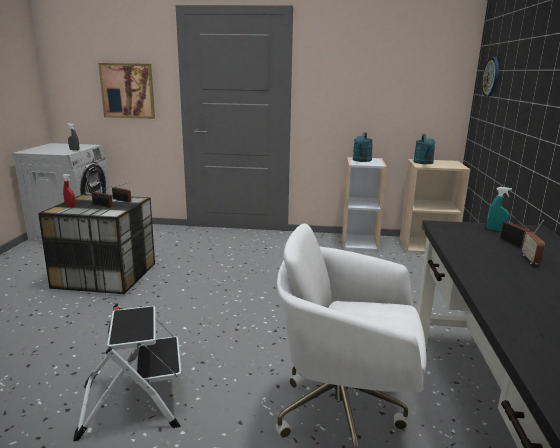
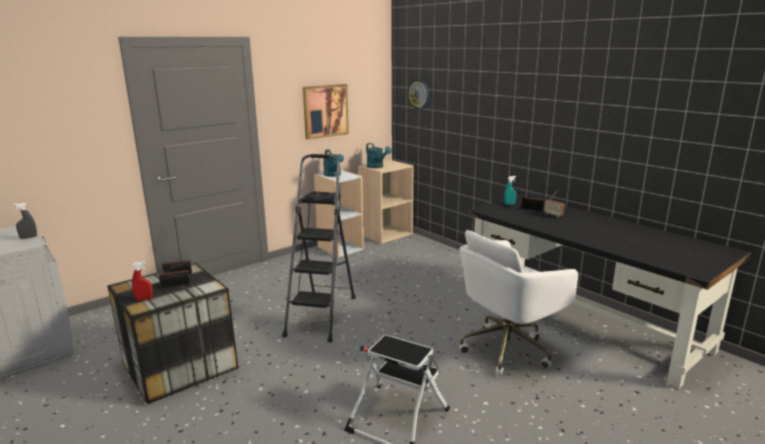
camera: 45 degrees left, 0 degrees up
picture [98,63,155,119] -> picture moved to [303,84,349,140]
none -> step ladder [282,154,356,342]

